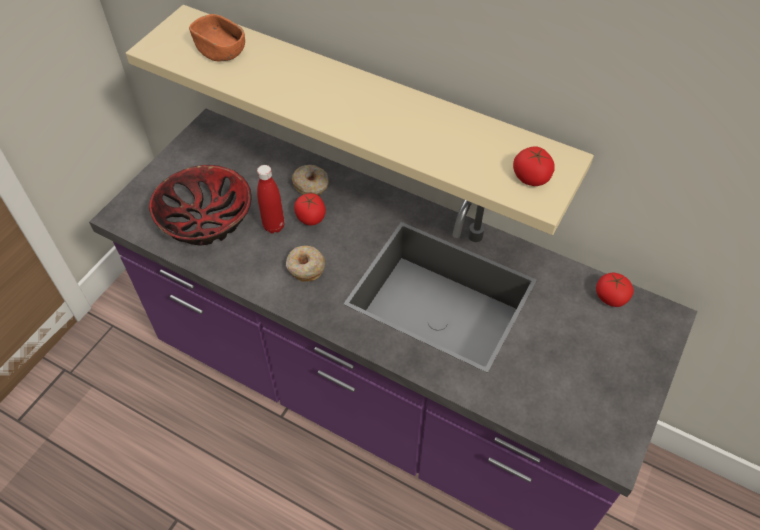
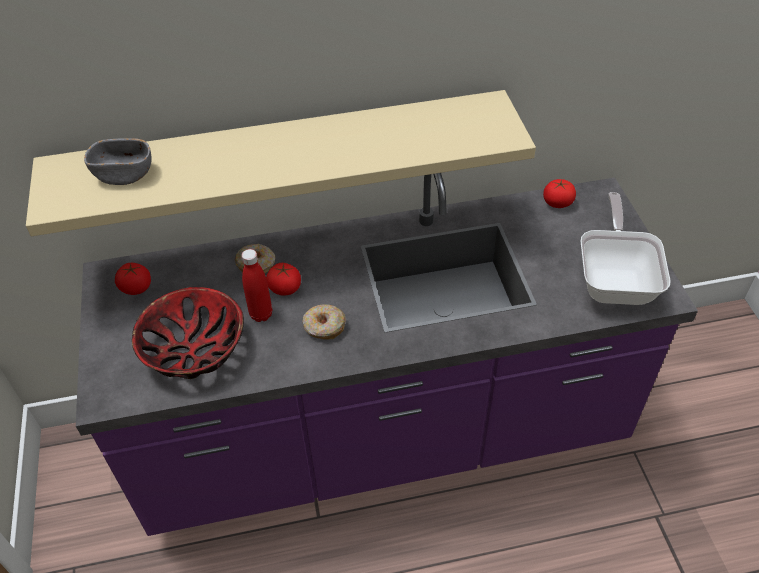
camera: 40 degrees left, 5 degrees down
orange bowl [189,14,245,61] -> grey bowl [84,138,152,185]
tomato [513,146,555,186] -> tomato moved to [115,263,151,295]
none -> frying pan [581,192,670,305]

